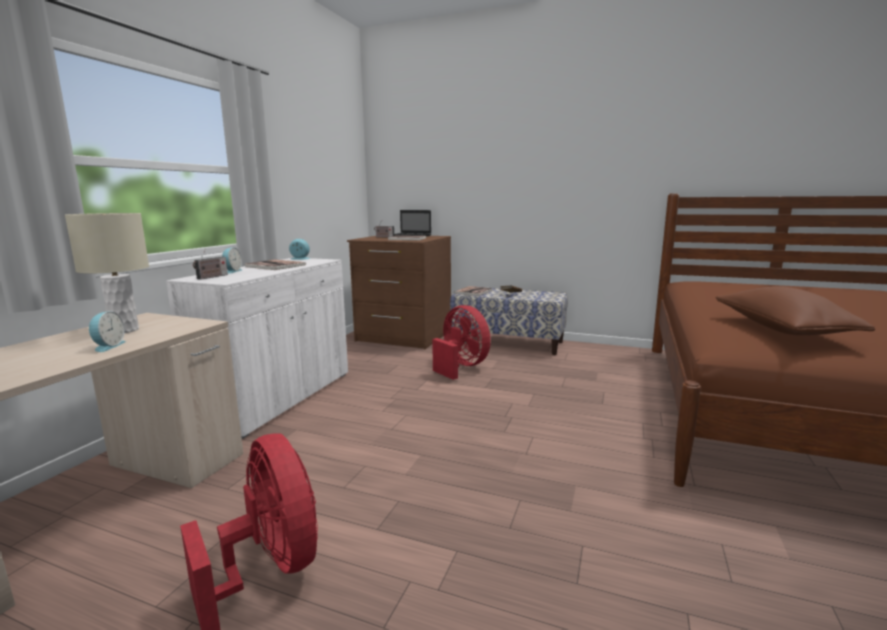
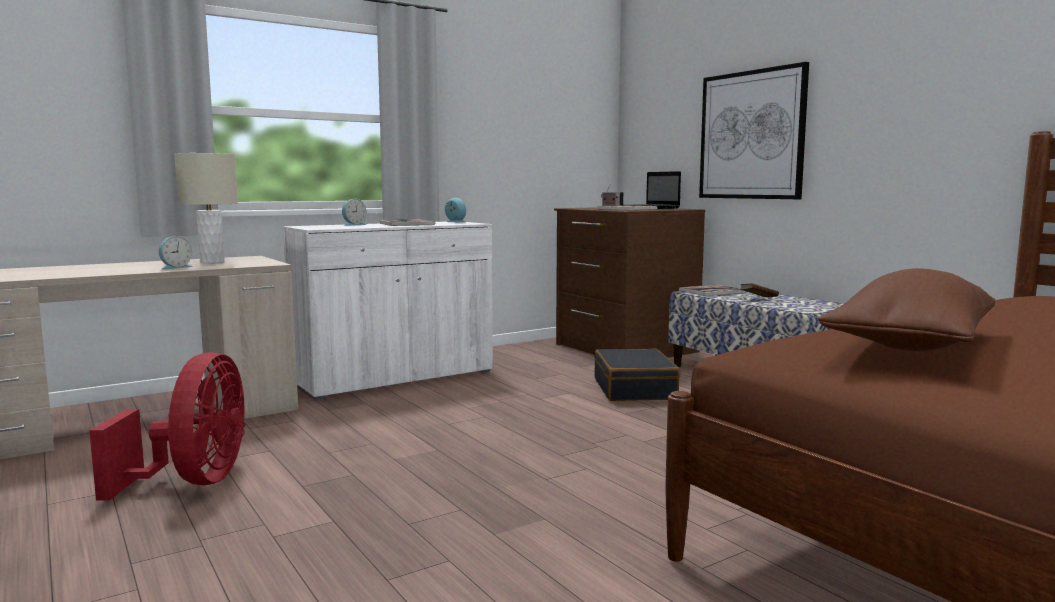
camera: 35 degrees right, 5 degrees down
radio [193,249,228,280] -> none
red fan [432,305,491,380] -> black suitcase [594,349,680,401]
none -> picture [699,62,809,199]

